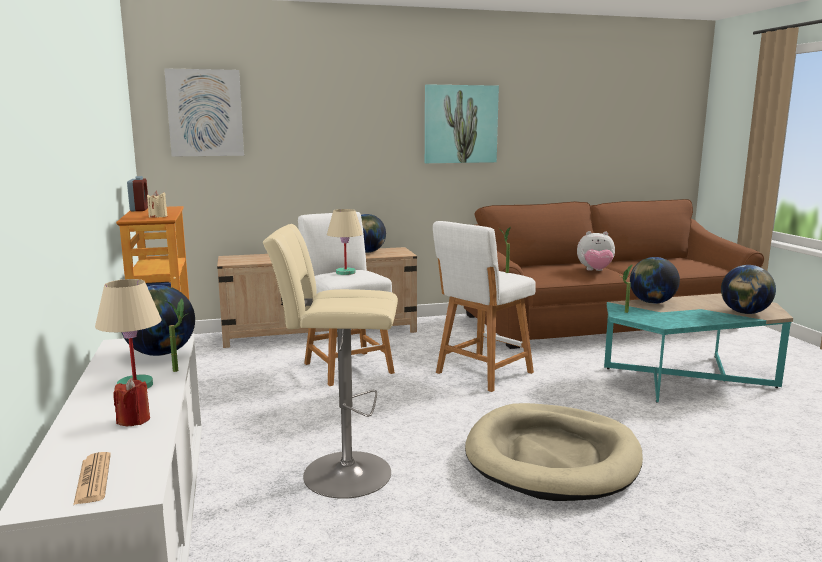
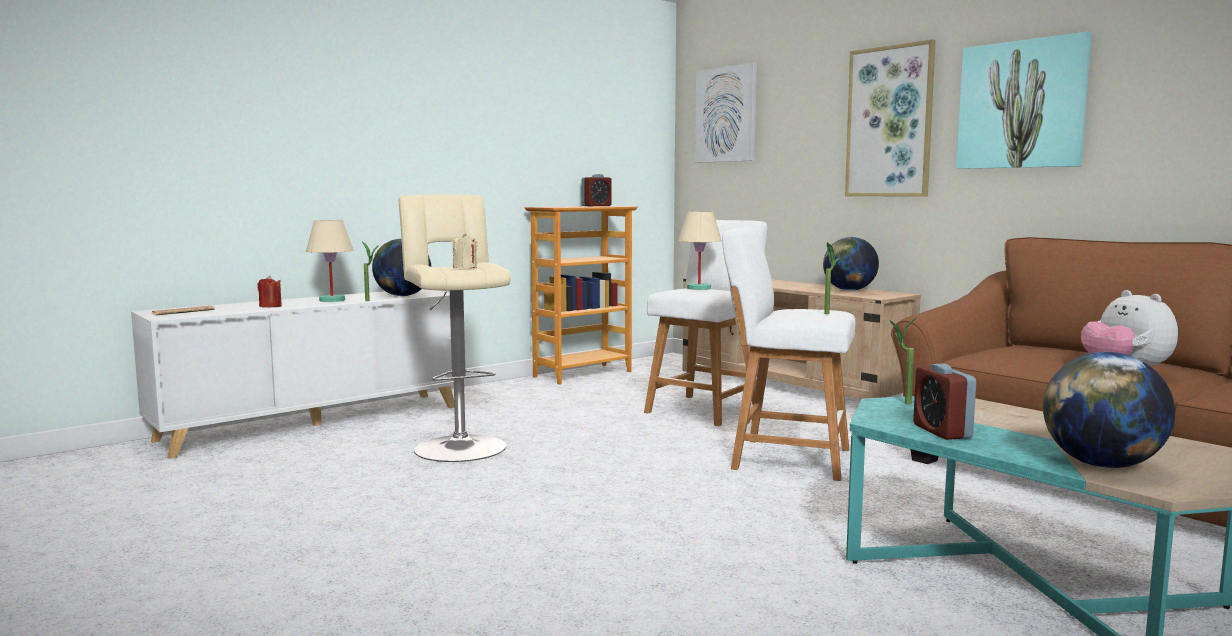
camera: 65 degrees right, 5 degrees down
beige candle [147,190,167,218] -> beige candle moved to [452,234,478,268]
beige dog bed [465,403,643,501] -> none
globe [630,257,680,304] -> none
none -> picture [845,39,936,197]
none -> alarm clock [913,364,976,440]

